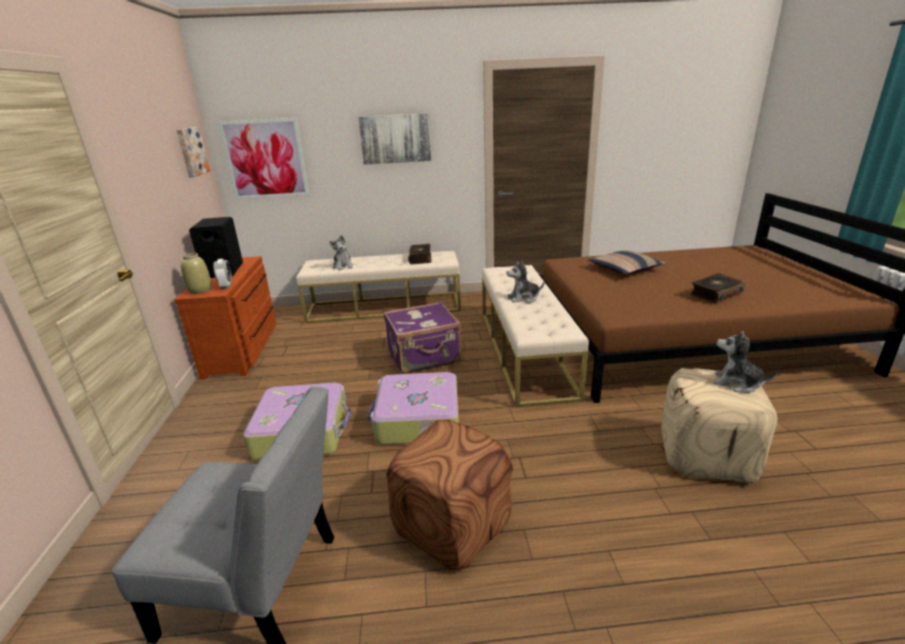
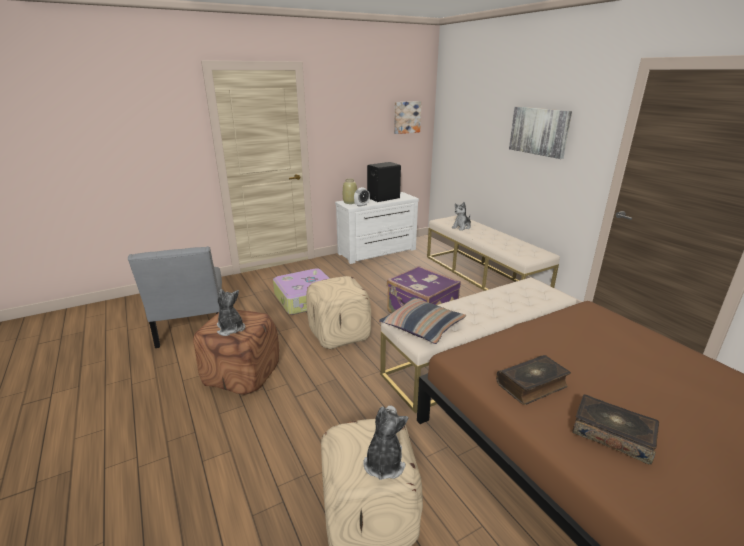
camera: 65 degrees right, 0 degrees up
brown dresser [174,256,277,380] -> white dresser [335,192,419,264]
picture [218,118,309,200] -> none
suitcase [367,372,459,445] -> beige ottoman [306,276,371,349]
book [408,244,431,264] -> book moved to [496,355,571,405]
plush toy [507,261,545,303] -> plush toy moved to [217,289,245,336]
pillow [588,250,666,274] -> pillow moved to [379,297,466,344]

